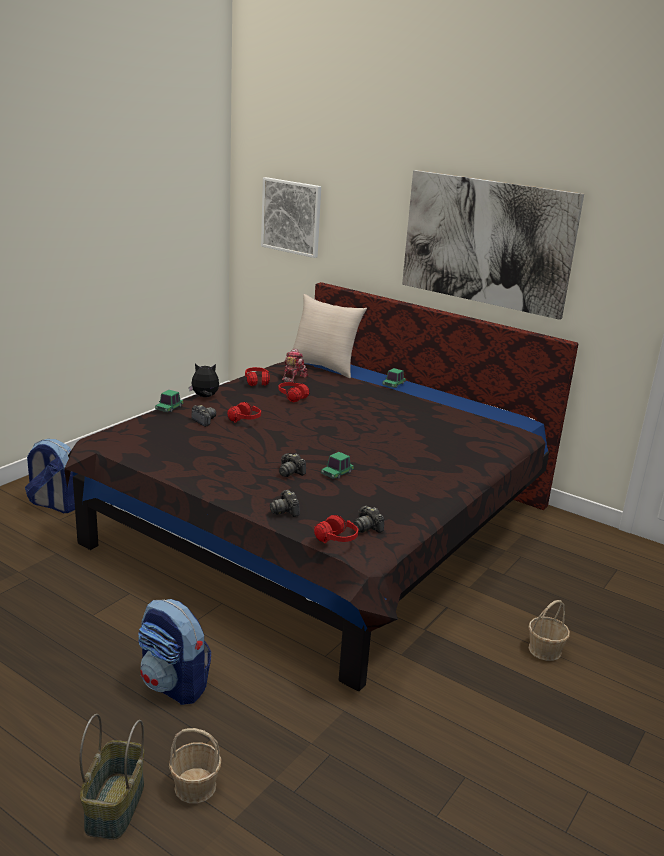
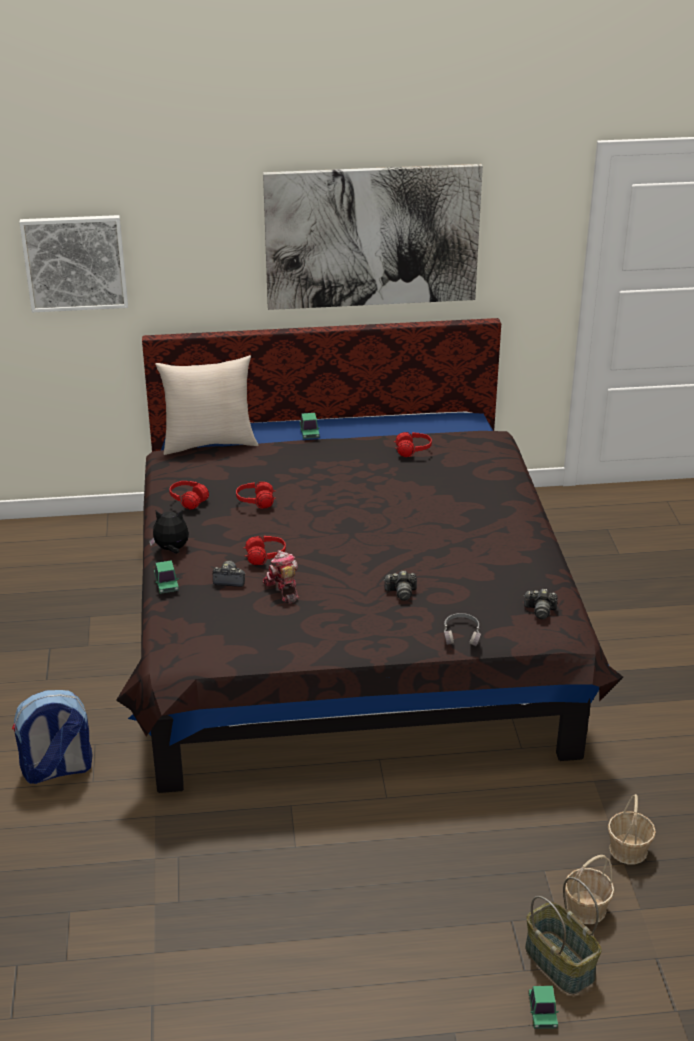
camera: 40 degrees left, 10 degrees up
backpack [138,599,211,705] -> none
plush toy [189,363,219,397] -> plush toy turned 45 degrees clockwise [149,510,189,554]
camera [270,490,300,517] -> grey headphones [444,613,481,646]
toy robot [282,349,308,383] -> toy robot moved to [263,550,299,604]
red headphones [314,515,358,543] -> red headphones moved to [394,432,432,457]
toy car [321,452,354,479] -> toy car moved to [528,986,559,1029]
basket [528,600,570,661] -> basket moved to [608,794,656,864]

